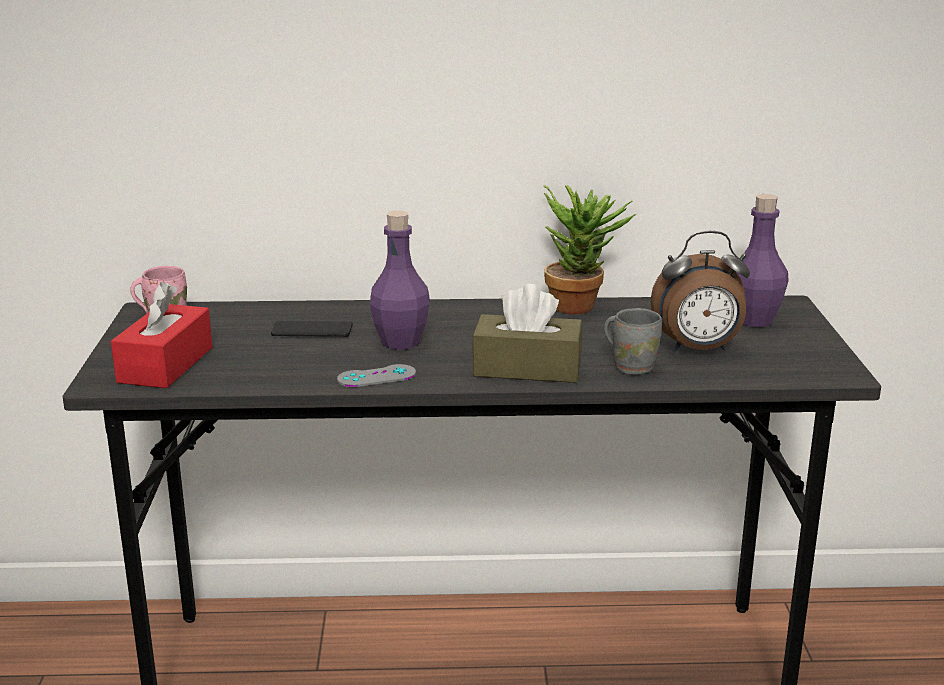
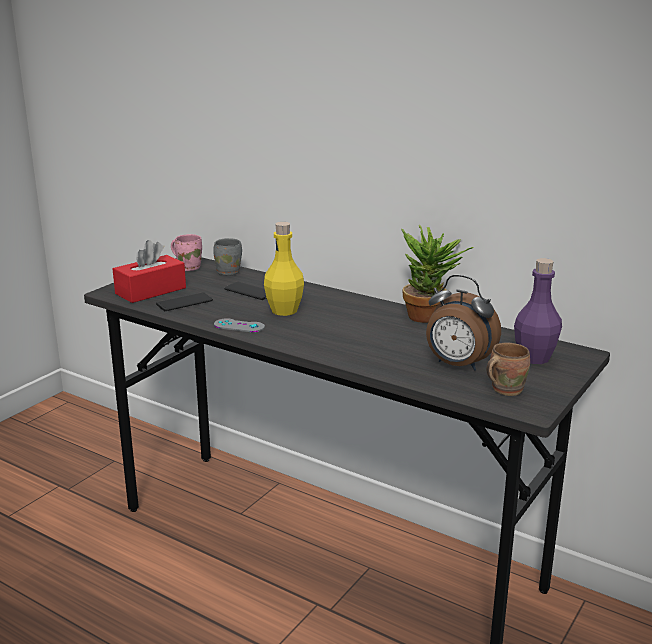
camera: 35 degrees right, 0 degrees up
purple bottle [370,210,429,350] -> yellow bottle [264,222,304,316]
brown tissue box [472,284,583,383] -> none
grey mug [604,308,662,375] -> grey mug moved to [213,238,242,276]
none -> phone [156,292,213,311]
none -> brown mug [486,342,530,396]

